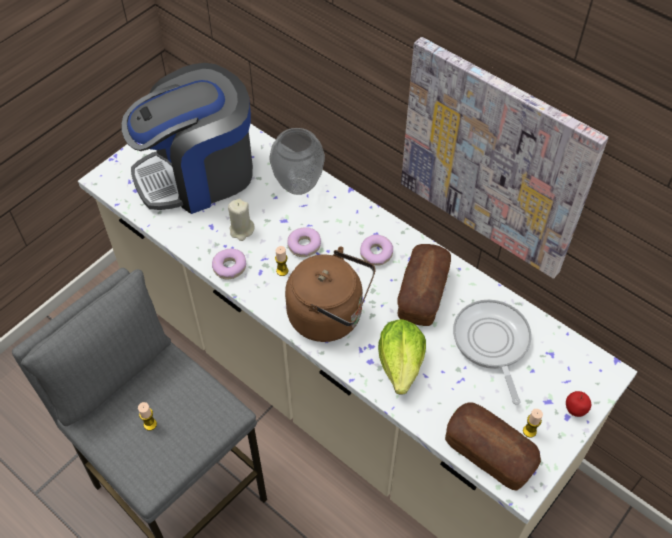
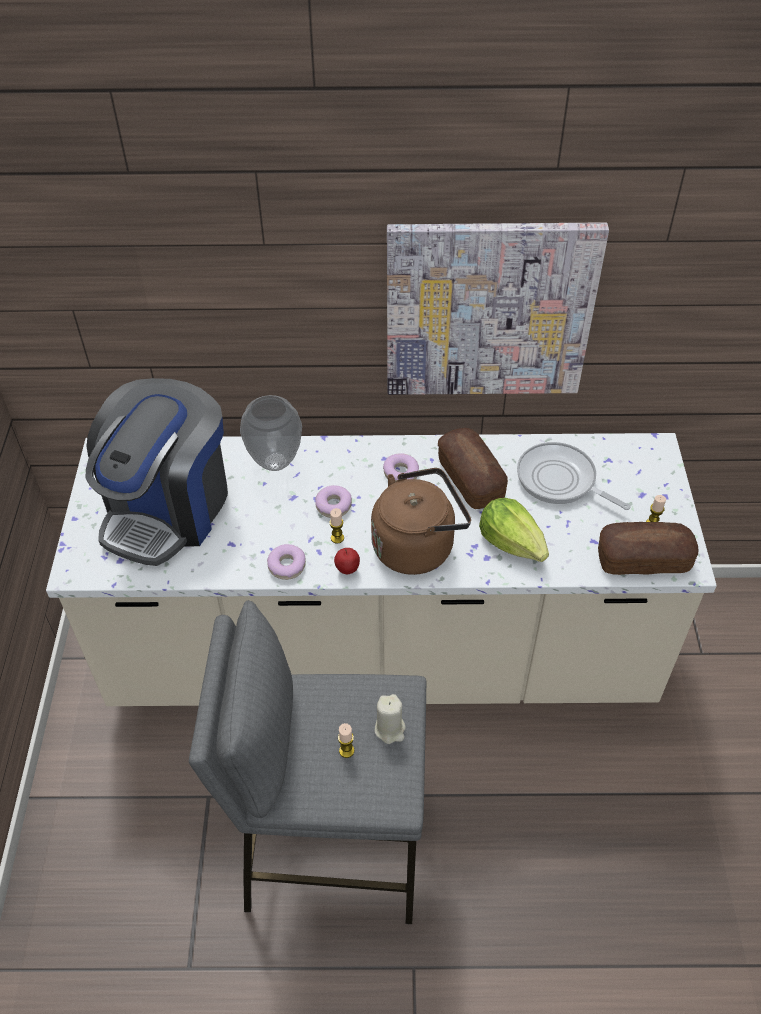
camera: 40 degrees left, 5 degrees down
beige candle [228,199,255,241] -> beige candle moved to [375,694,406,744]
apple [566,391,591,417] -> apple moved to [334,548,360,574]

